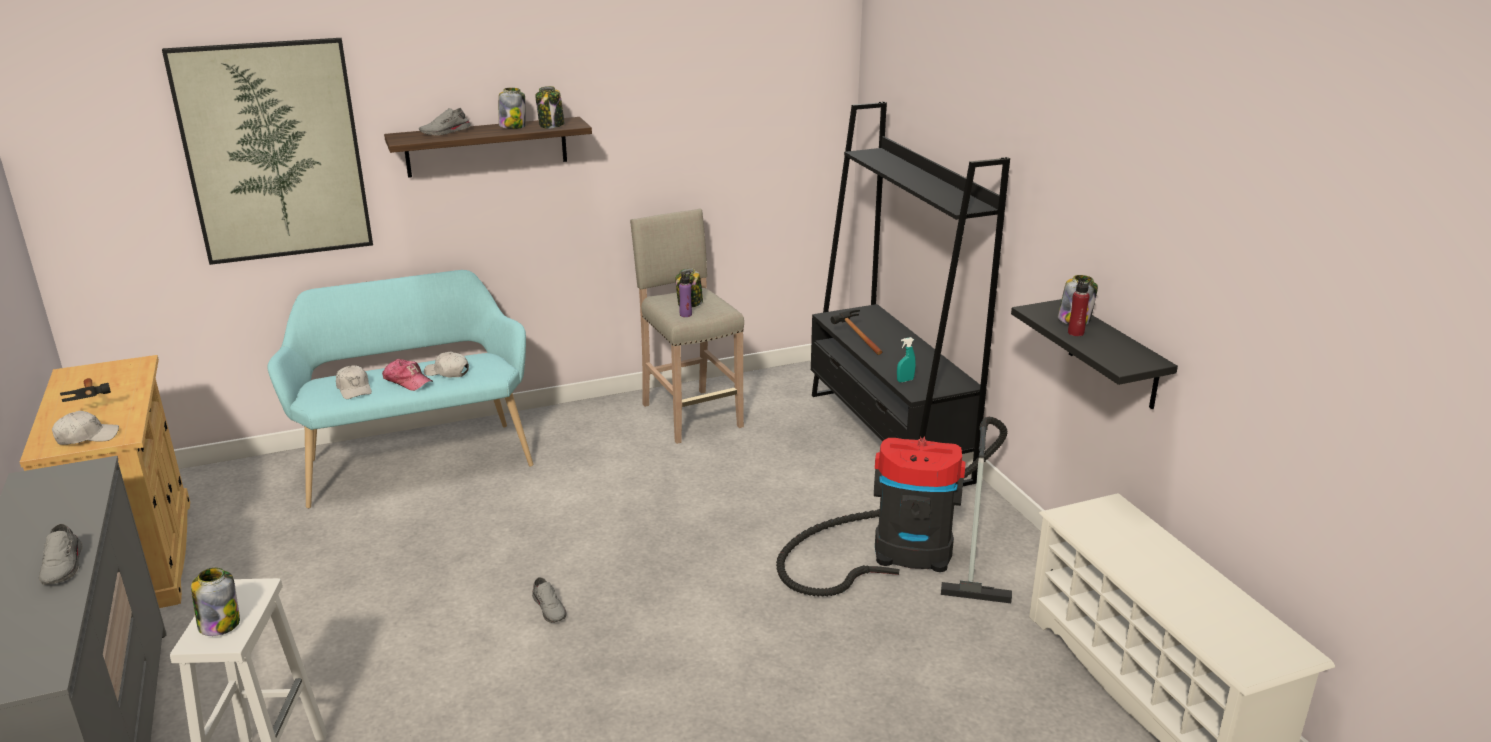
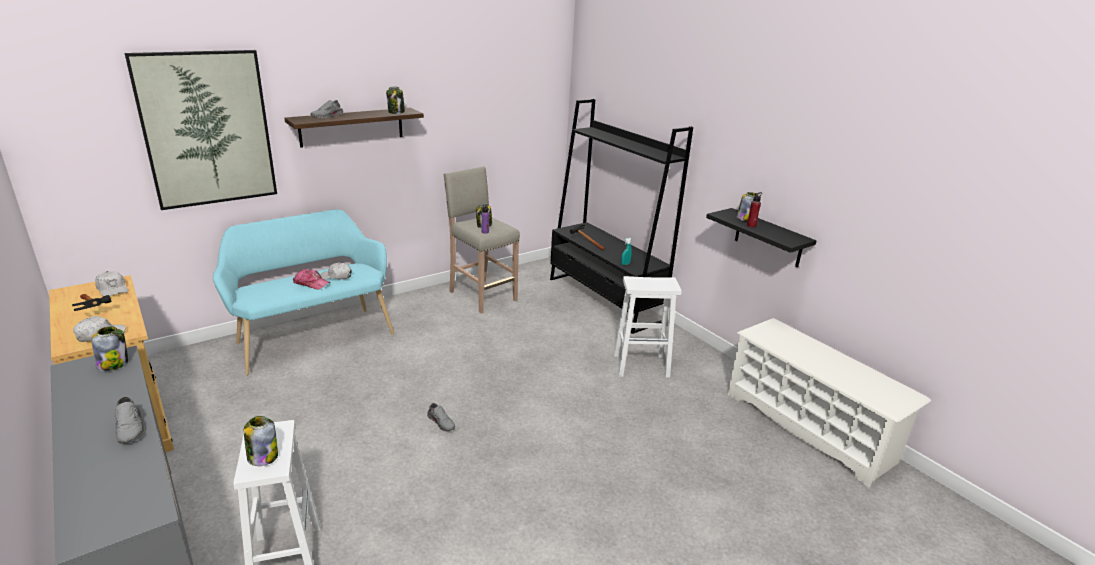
camera: 15 degrees left, 0 degrees up
white cap [336,365,372,399] -> white cap moved to [95,271,128,296]
jar [499,88,525,129] -> jar moved to [92,327,128,371]
vacuum cleaner [776,417,1012,603] -> white stool [614,276,682,378]

